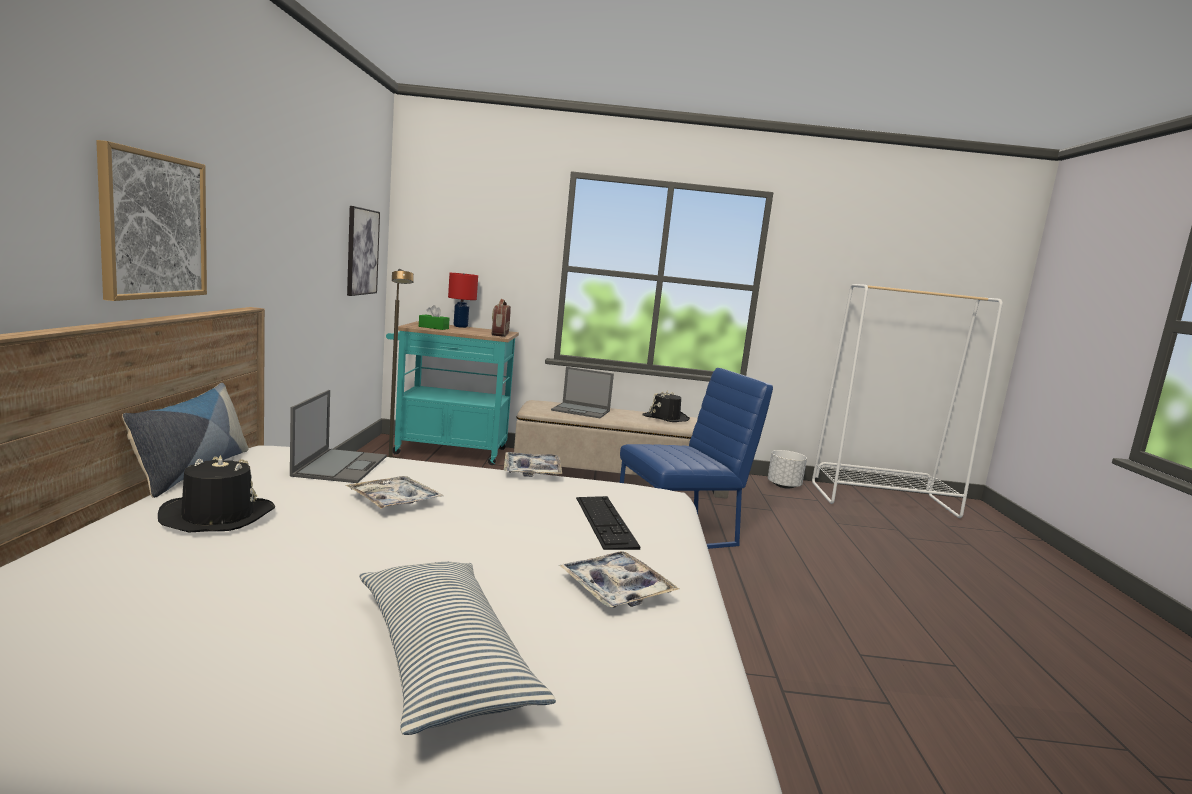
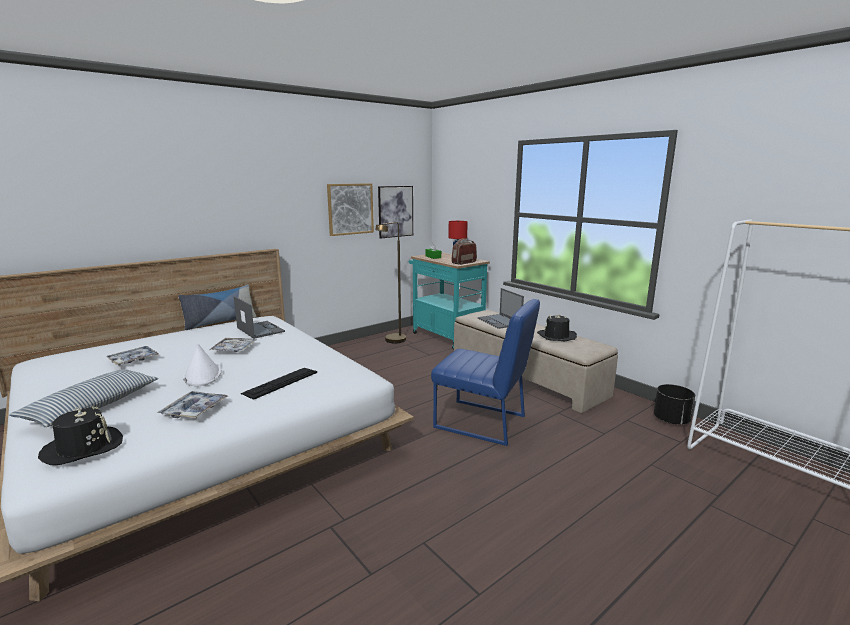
camera: 50 degrees right, 5 degrees up
picture [96,140,207,301] -> picture moved to [327,183,374,236]
black hat [158,455,275,533] -> black hat moved to [38,406,123,465]
laptop [290,390,387,483] -> laptop turned 90 degrees counterclockwise [234,296,285,339]
tray [504,452,562,477] -> tray moved to [106,346,159,365]
white planter [768,450,807,489] -> black planter [654,384,695,424]
none -> white hat [183,344,222,387]

